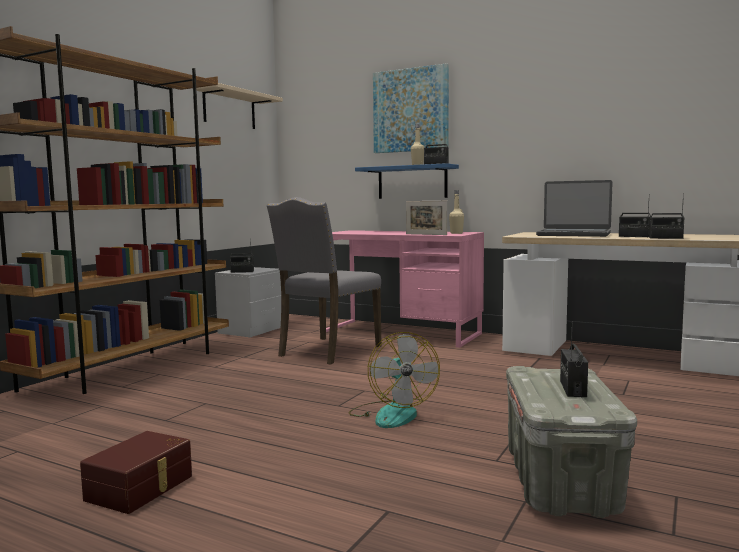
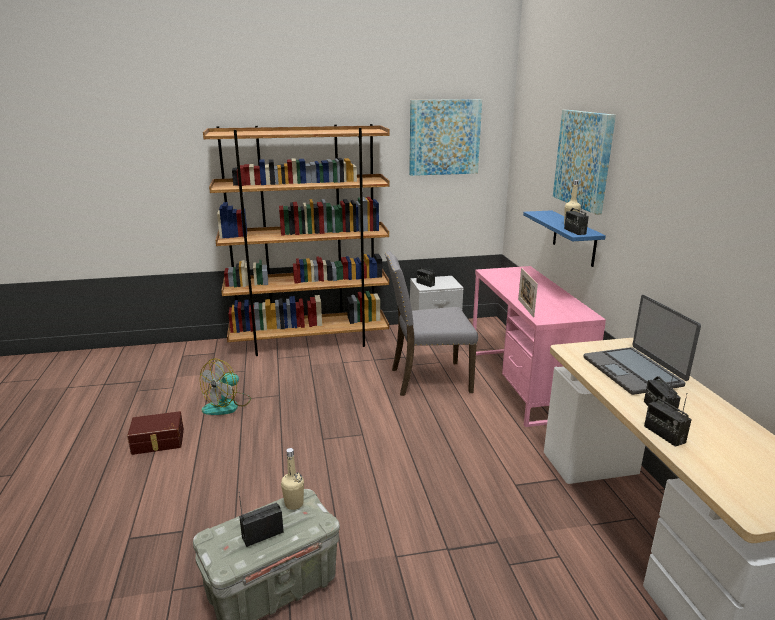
camera: 50 degrees right, 15 degrees up
beige shelf [196,83,283,129] -> picture [409,99,482,176]
fan [348,332,440,428] -> fan moved to [200,359,251,415]
beige bottle [449,190,464,234] -> beige bottle moved to [281,448,304,510]

